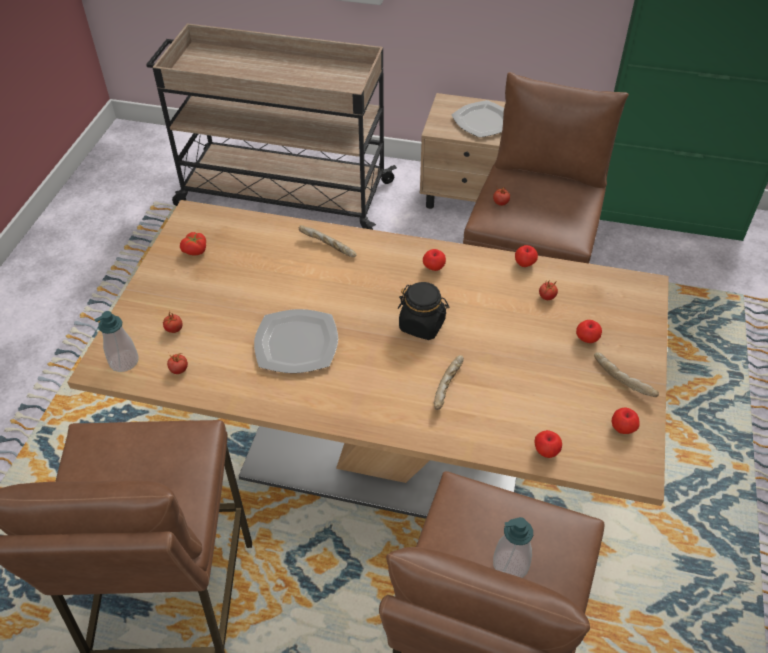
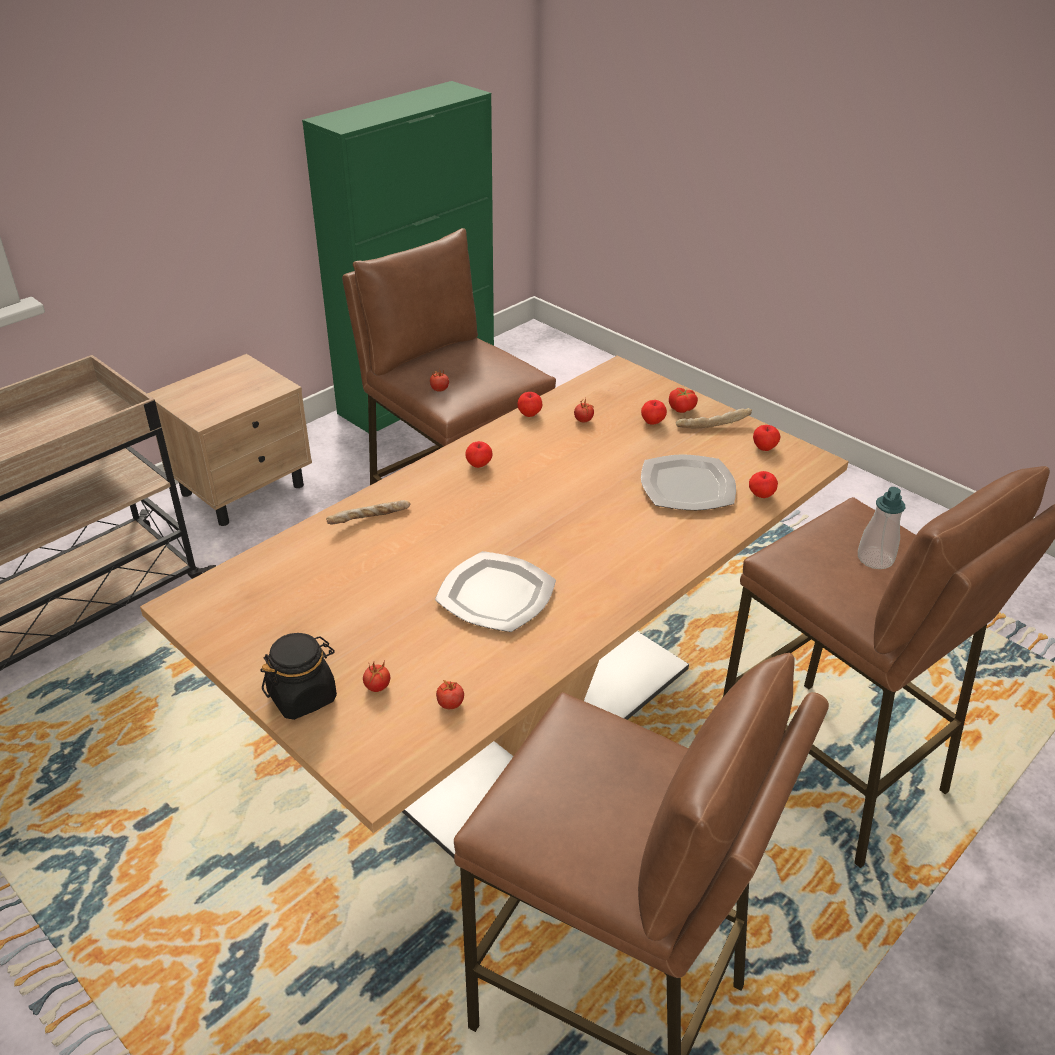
camera: 60 degrees left, 10 degrees down
soap dispenser [94,311,139,372] -> none
tomato [180,232,206,255] -> tomato moved to [669,388,698,413]
black jar [398,282,449,340] -> black jar moved to [260,633,337,720]
bread [434,355,464,410] -> none
plate [452,100,504,138] -> plate moved to [641,454,736,510]

